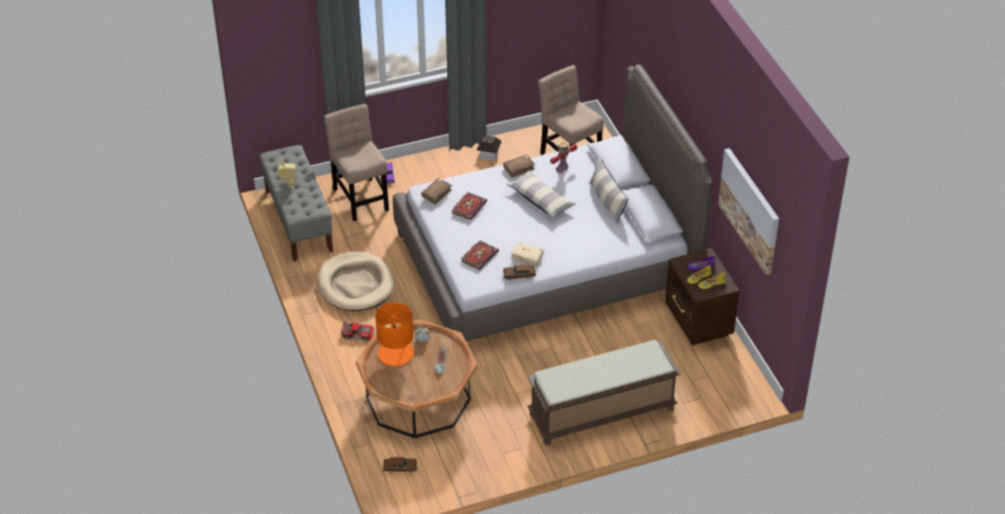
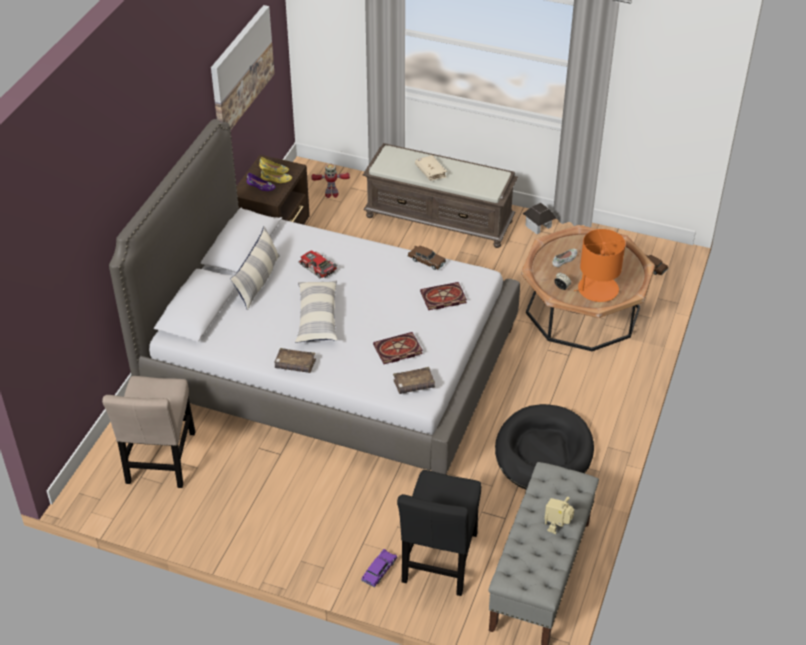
camera: 140 degrees left, 0 degrees up
beige dog bed [318,252,395,311] -> black dog bed [495,404,594,490]
beige chair [324,104,389,221] -> black chair [397,470,481,596]
toy car [341,321,375,341] -> toy car moved to [298,251,338,279]
toy house [477,136,502,161] -> toy house moved to [523,203,556,234]
beige book [511,242,544,266] -> beige book moved to [415,155,447,181]
toy robot [550,142,577,172] -> toy robot moved to [311,163,350,198]

